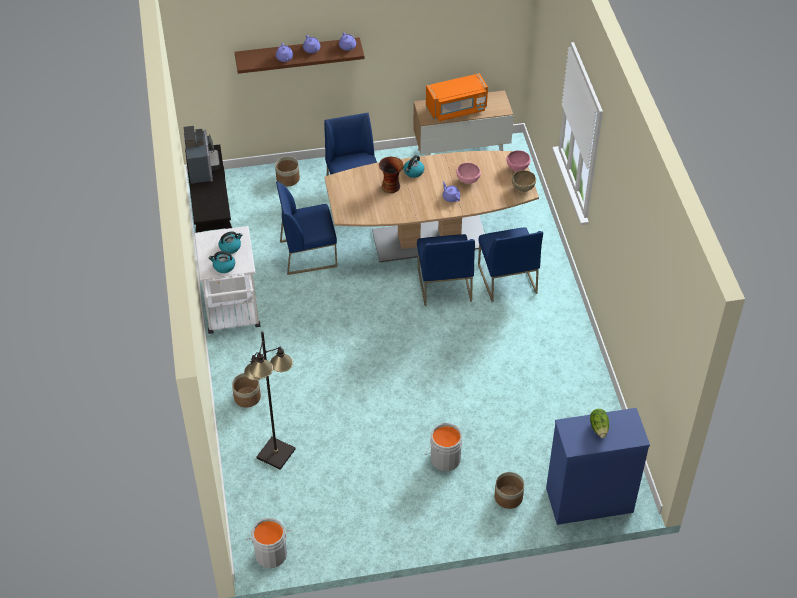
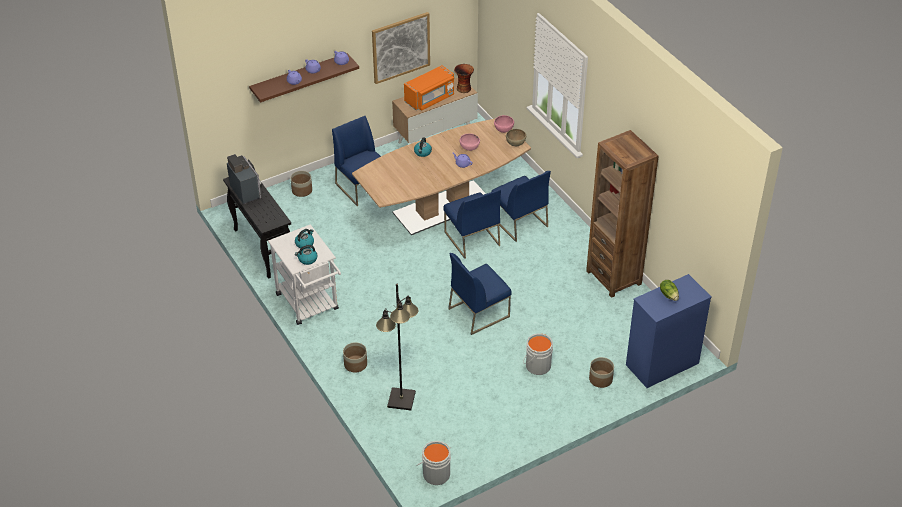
camera: 20 degrees left, 5 degrees down
blue chair [276,181,337,275] -> blue chair moved to [448,253,512,335]
vase [379,157,404,193] -> vase moved to [454,64,474,93]
none -> picture [372,12,430,84]
none -> brown bookcase [586,130,659,298]

